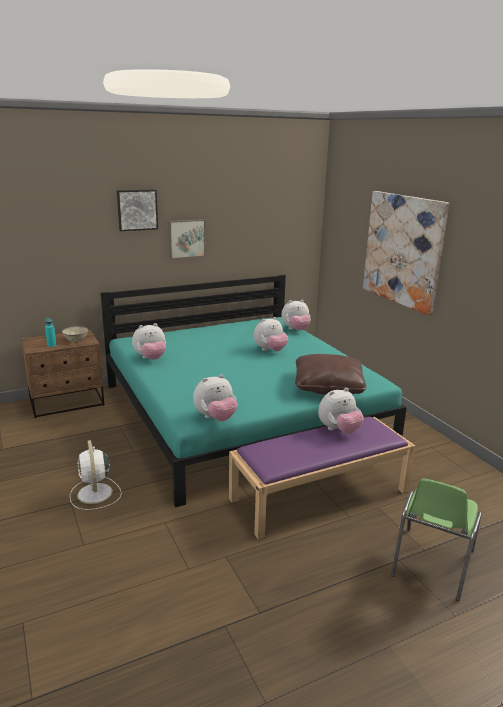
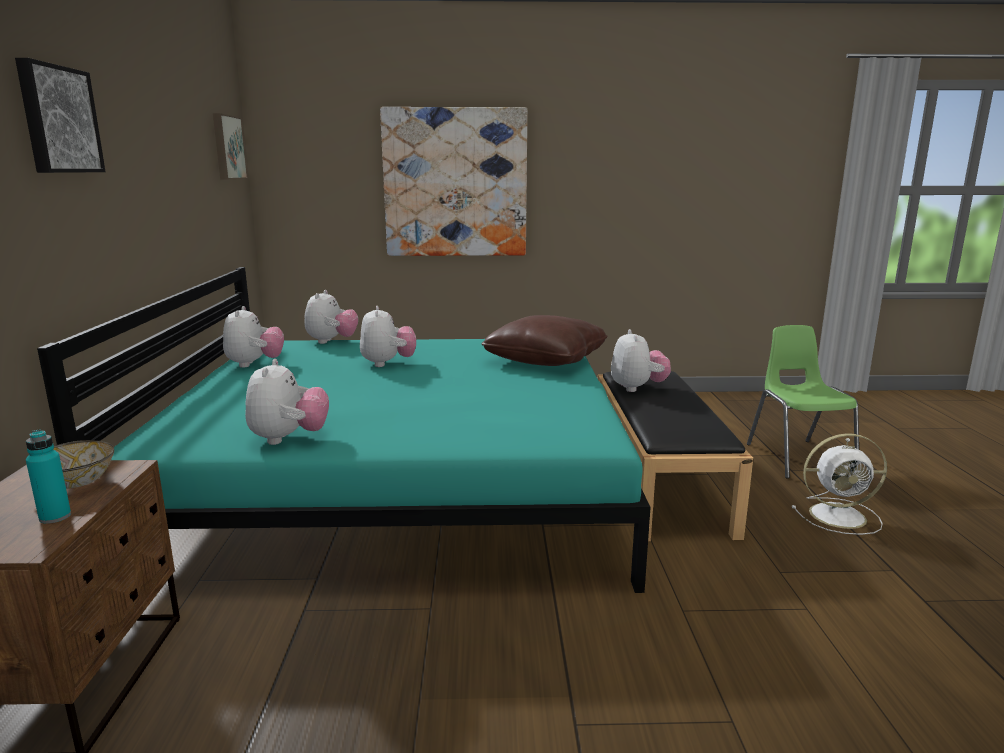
camera: 65 degrees left, 5 degrees down
white fan [70,440,122,510] -> white fan moved to [792,434,887,535]
picture [168,219,205,259] -> picture moved to [213,113,249,179]
plush toy [193,374,238,421] -> plush toy moved to [223,306,284,368]
purple bench [229,417,415,539] -> black bench [598,371,753,541]
green chair [391,478,482,601] -> green chair turned 150 degrees counterclockwise [747,325,859,479]

